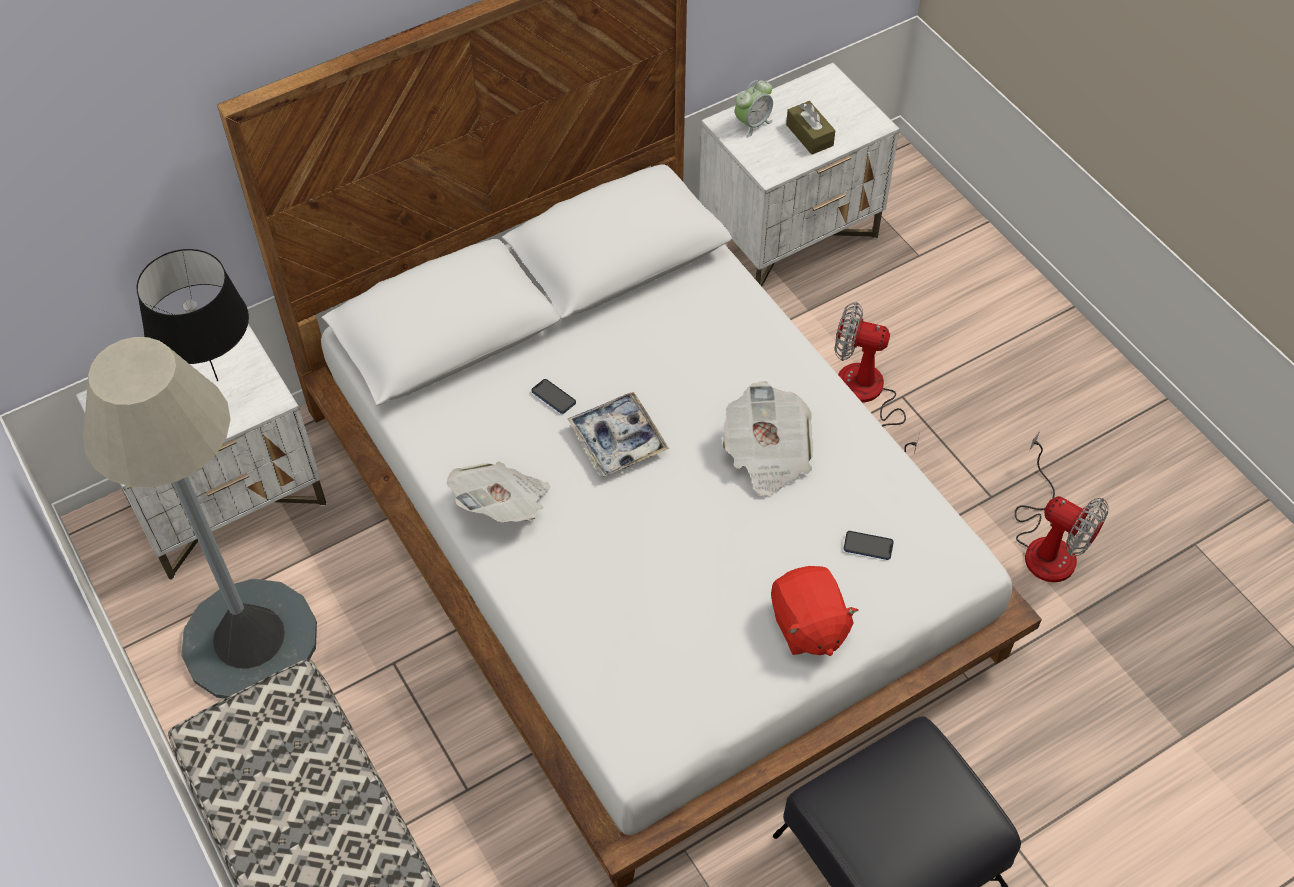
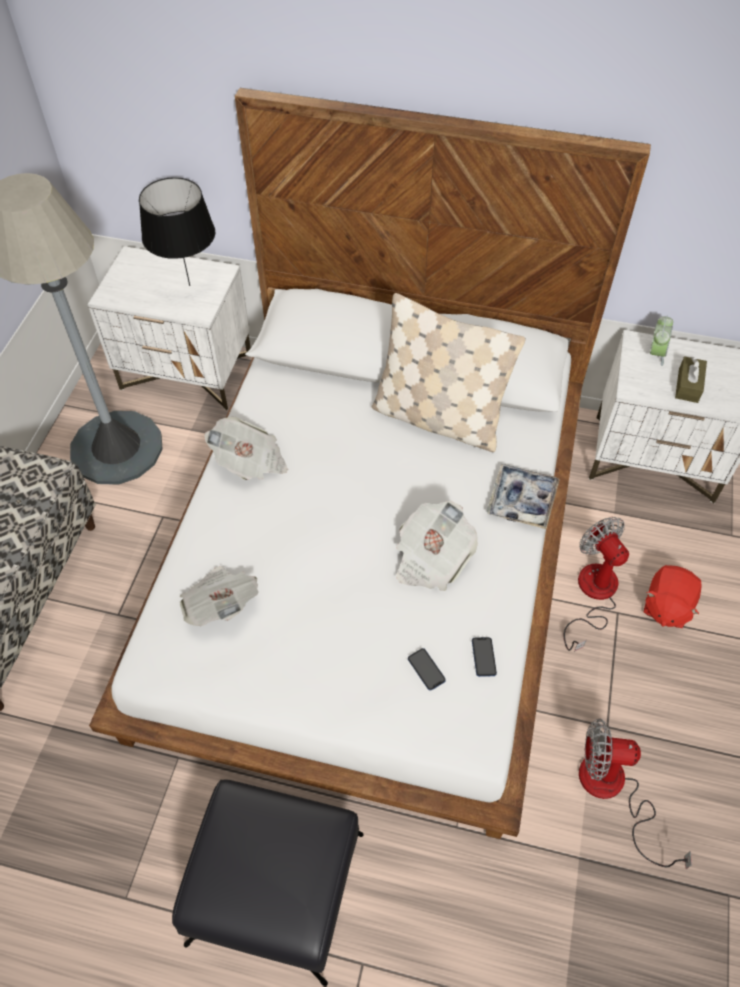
camera: 45 degrees right, 0 degrees up
phone [532,379,576,414] -> phone moved to [472,637,497,677]
tray [568,392,669,476] -> tray moved to [487,464,560,529]
alarm clock [735,80,773,138] -> alarm clock turned 75 degrees counterclockwise [650,316,673,366]
red plush toy [771,566,859,656] -> red plush toy moved to [644,565,701,628]
fan [1015,431,1108,582] -> fan turned 105 degrees clockwise [579,719,692,869]
none -> newspaper [180,566,259,626]
none -> beige pillow [372,293,525,452]

